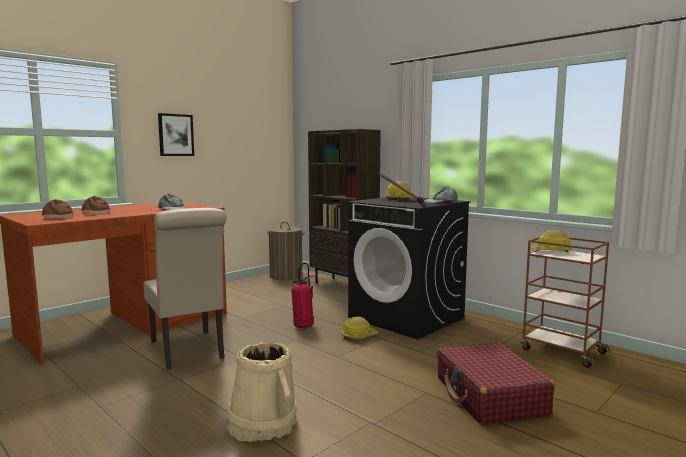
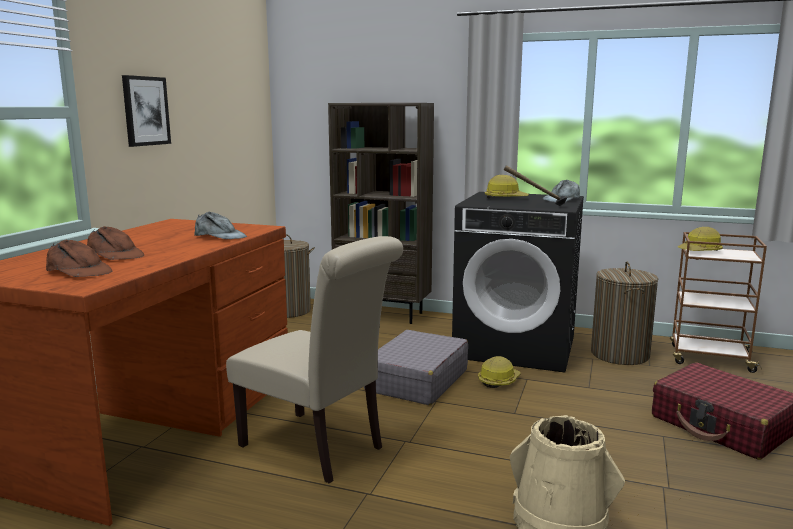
camera: 25 degrees left, 5 degrees up
fire extinguisher [291,262,315,329] -> grey suitcase [364,330,468,405]
none -> laundry basket [591,261,658,365]

